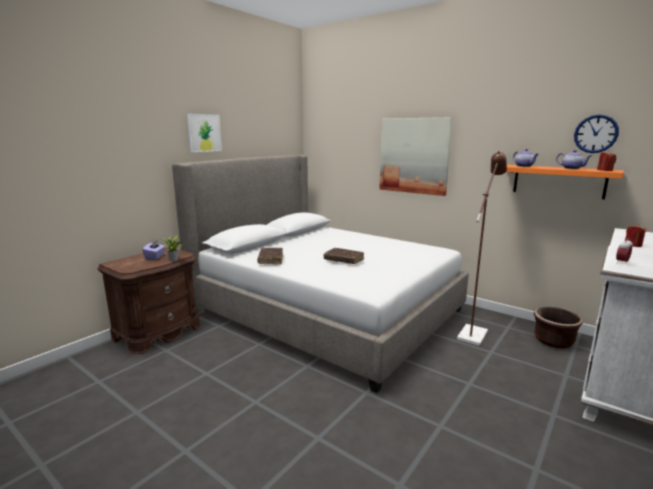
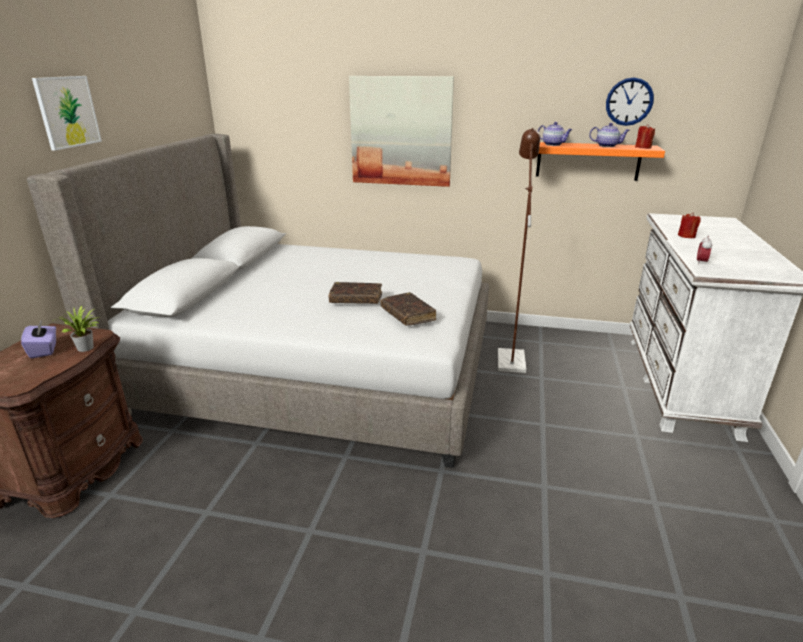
camera: 25 degrees left, 10 degrees up
brown book [257,248,283,264] -> brown book moved to [380,292,436,326]
brown planter [534,307,582,348] -> none

